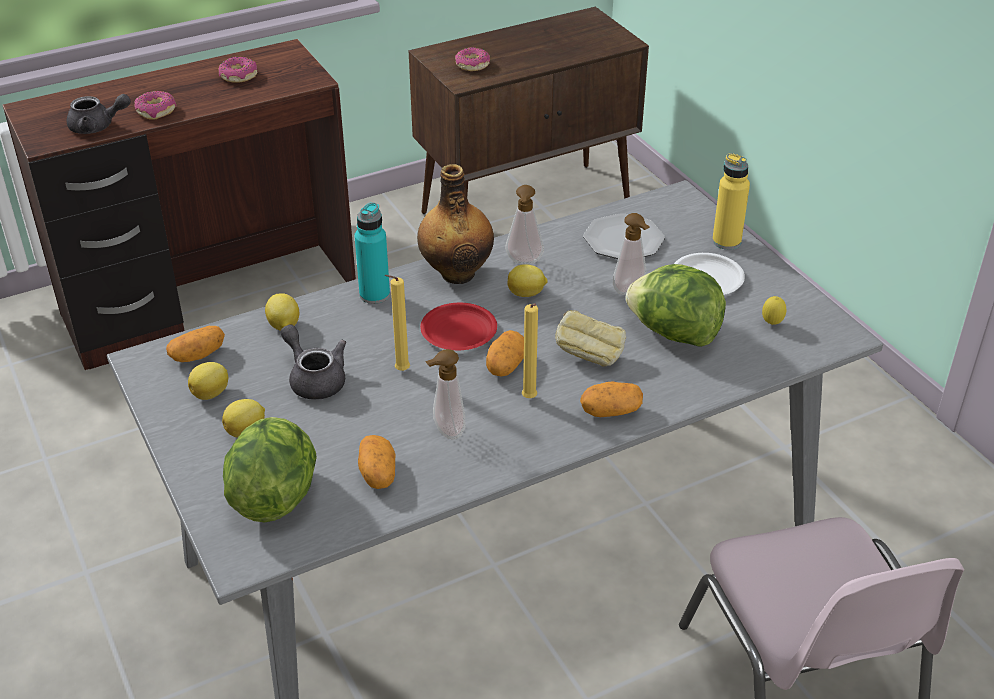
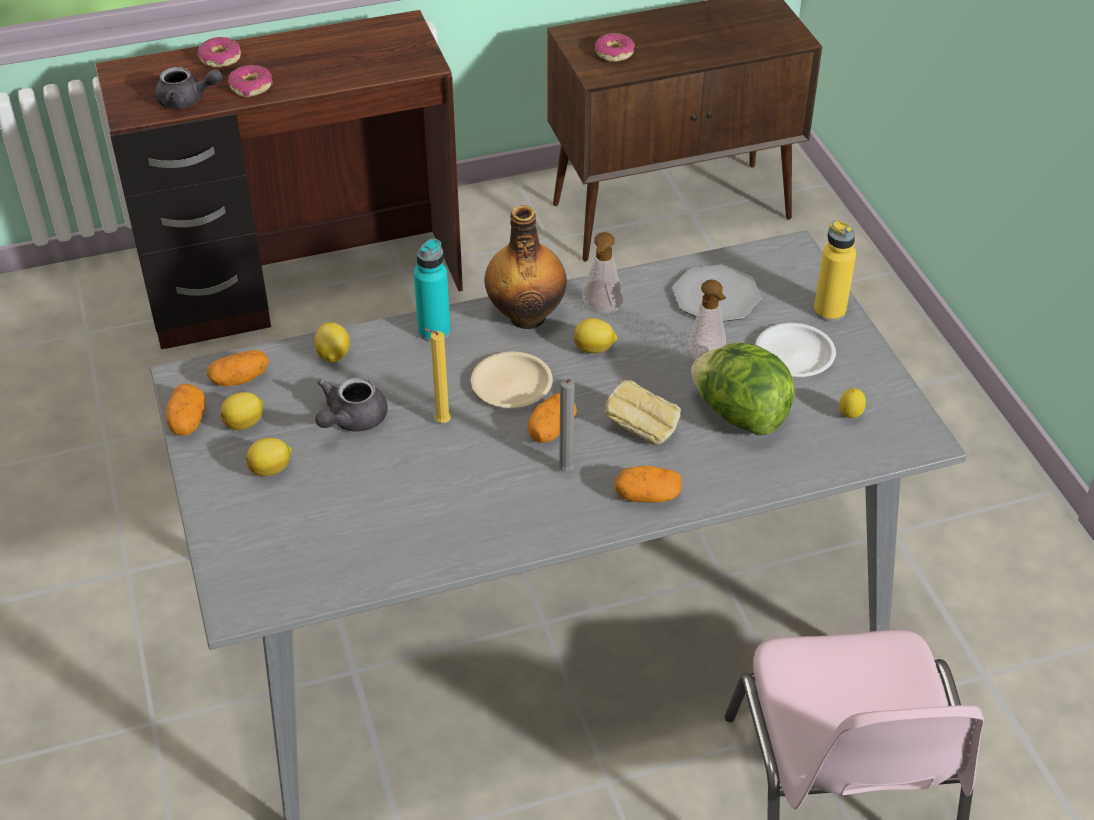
camera: 10 degrees right, 5 degrees up
donut [218,57,257,83] -> donut moved to [197,37,241,68]
lettuce [223,417,316,522] -> none
grey teapot [281,324,346,400] -> grey teapot turned 120 degrees counterclockwise [315,377,388,432]
potato [358,435,395,489] -> potato moved to [166,384,205,436]
red plate [420,303,497,350] -> beige plate [471,352,553,408]
soap dispenser [425,349,466,439] -> none
yellow candle [522,303,538,398] -> grey candle [558,379,575,471]

